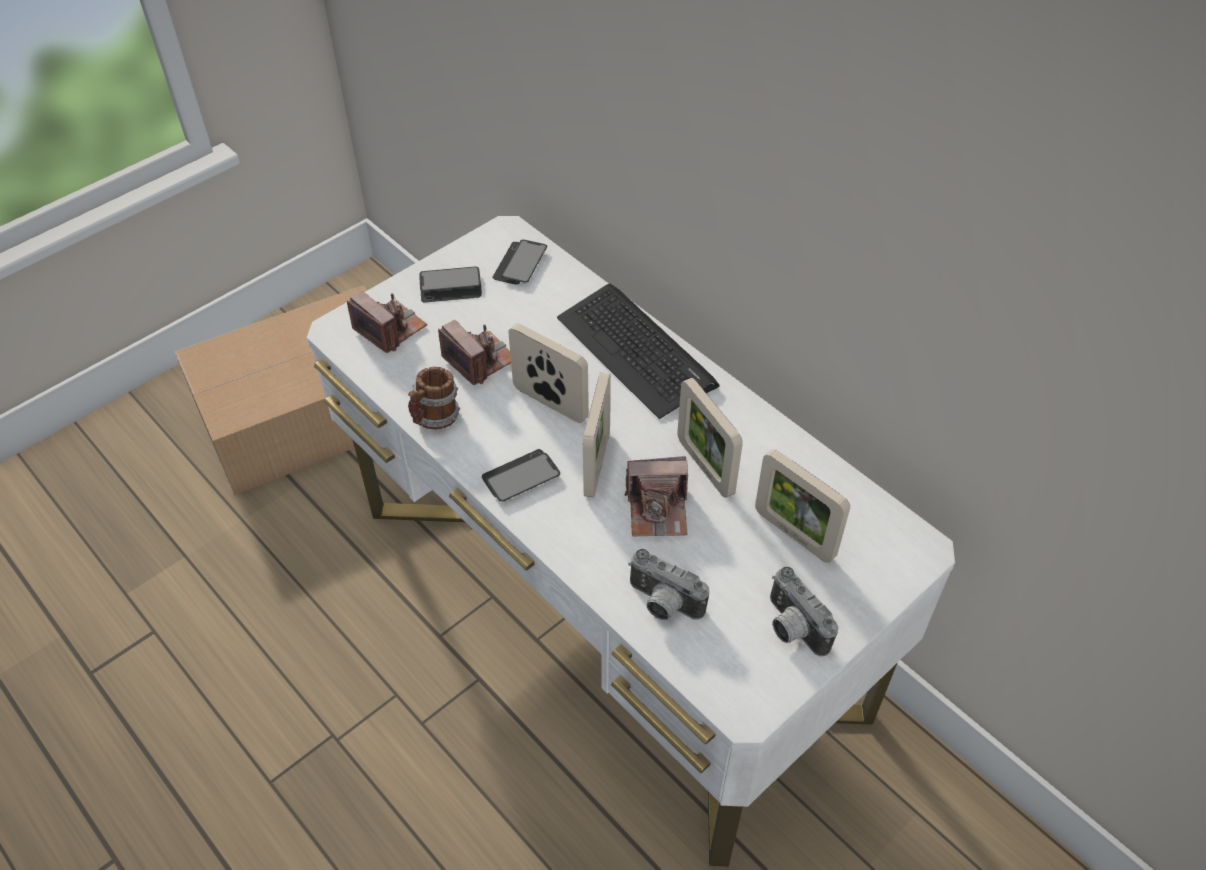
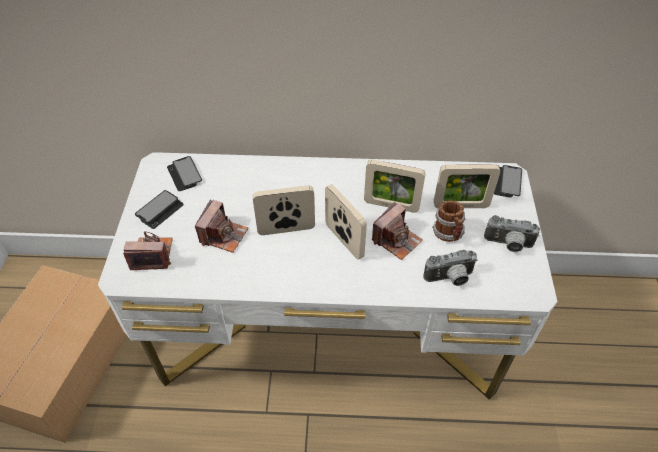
camera: 45 degrees left, 0 degrees up
mug [408,367,460,430] -> mug moved to [432,201,465,242]
camera [438,320,511,385] -> camera turned 105 degrees clockwise [195,199,248,253]
phone [482,449,560,502] -> phone moved to [494,165,522,198]
keyboard [557,284,719,419] -> none

